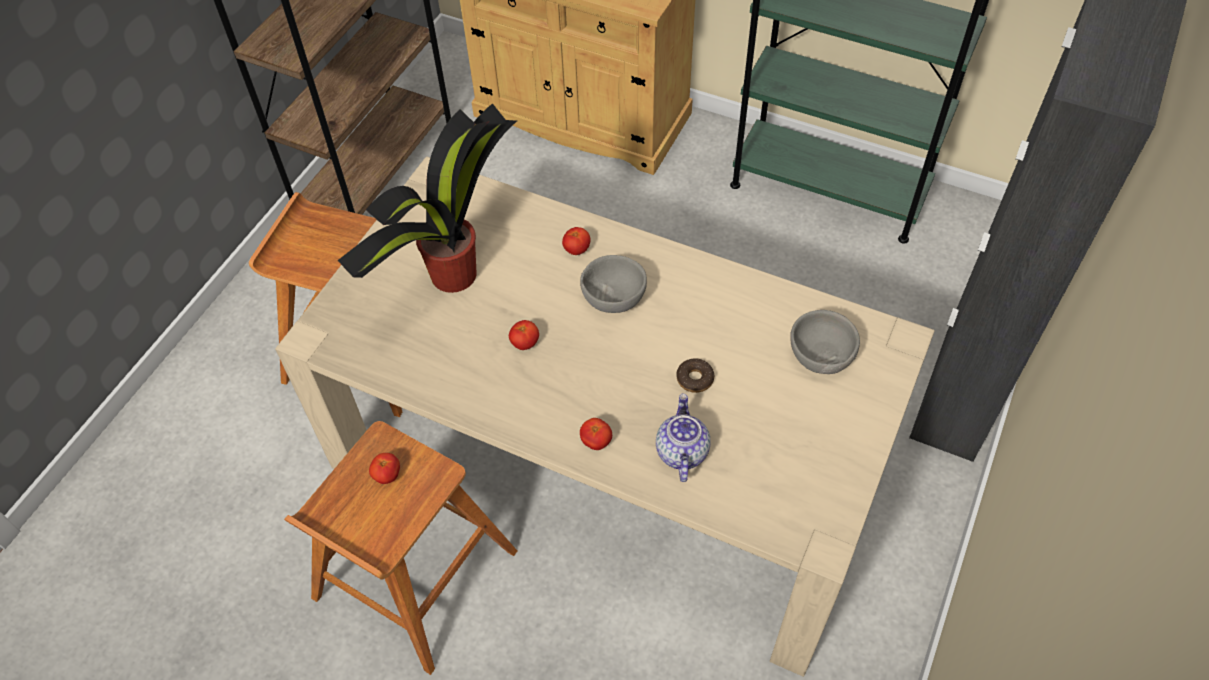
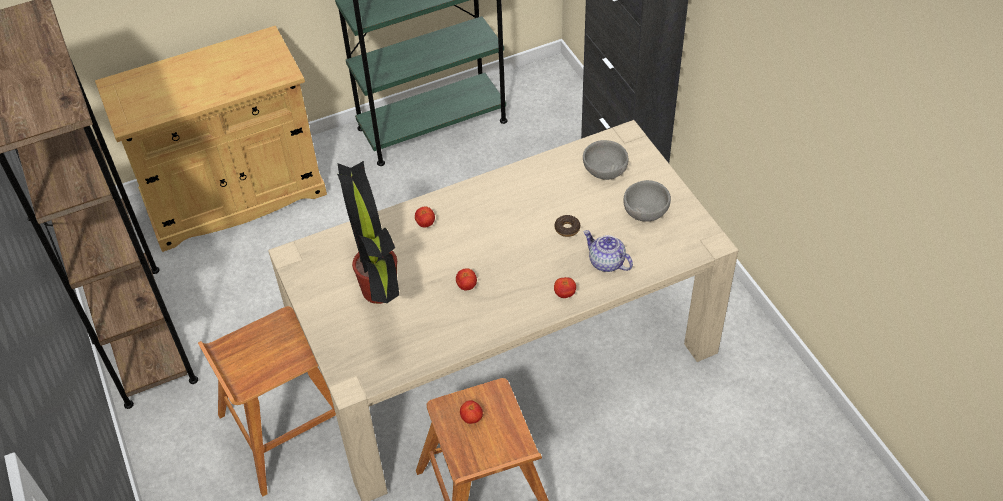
camera: 50 degrees left, 5 degrees down
grey bowl [580,255,647,313] -> grey bowl moved to [624,180,671,222]

